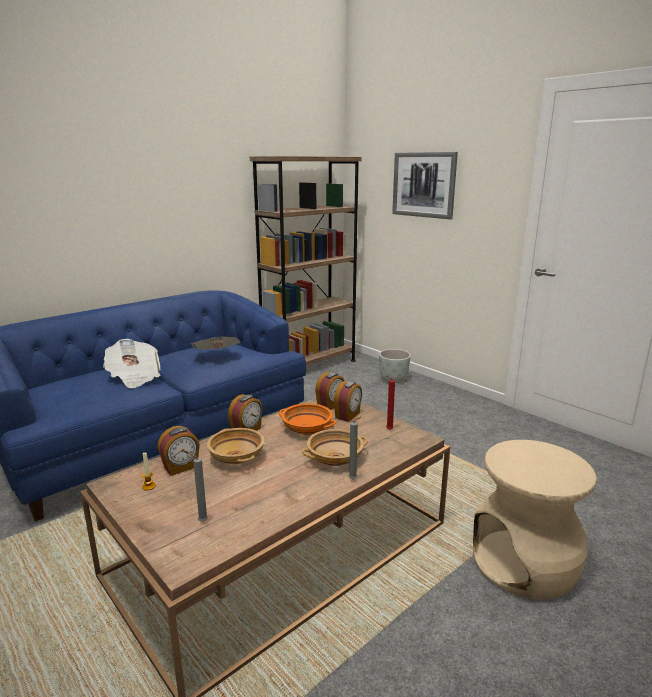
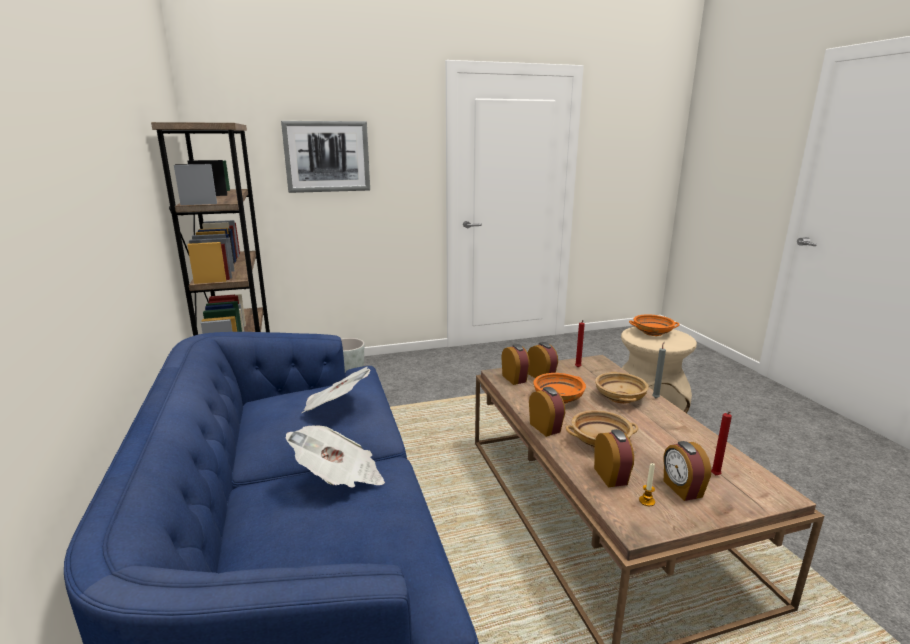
camera: 65 degrees left, 0 degrees up
grey candle [189,453,208,522] -> red candle [711,411,732,476]
none -> orange bowl [629,314,679,336]
none -> alarm clock [664,441,711,501]

